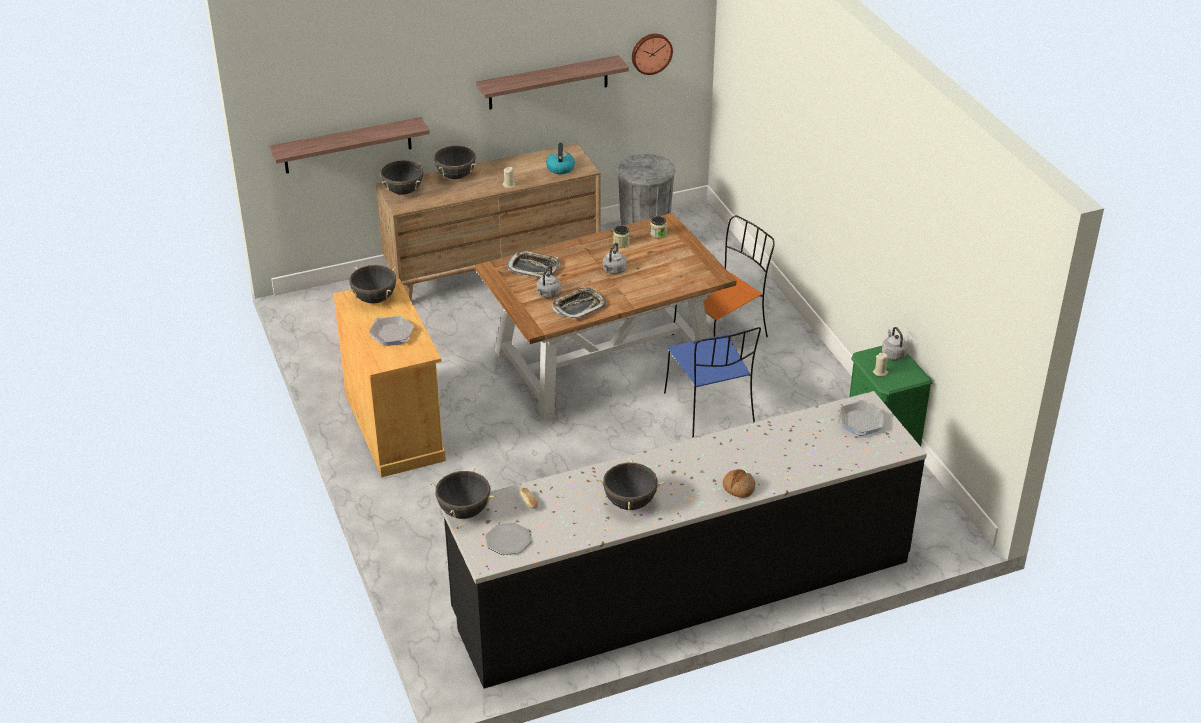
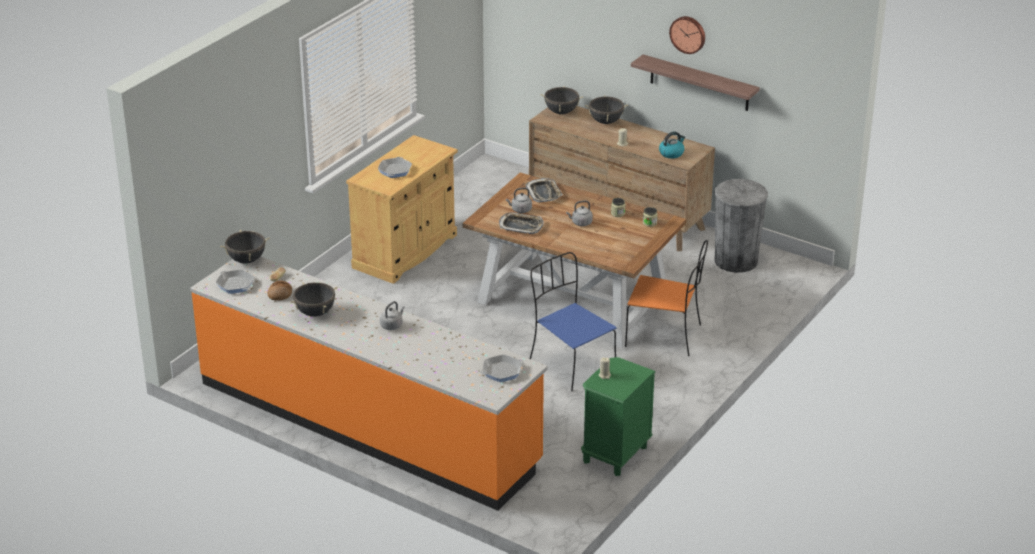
camera: 55 degrees right, 5 degrees down
shelf [269,117,430,174] -> none
black cooking pot [349,265,396,304] -> none
black counter [441,391,927,688] -> orange counter [190,256,548,511]
plate [485,523,531,555] -> frying pan [216,269,254,294]
wall clock [632,34,673,75] -> wall clock moved to [669,16,705,54]
blue chair [664,327,761,437] -> blue chair turned 105 degrees clockwise [530,252,617,391]
bread [723,469,755,498] -> bread moved to [267,281,292,300]
grey kettle [882,327,908,360] -> grey kettle moved to [380,301,405,330]

